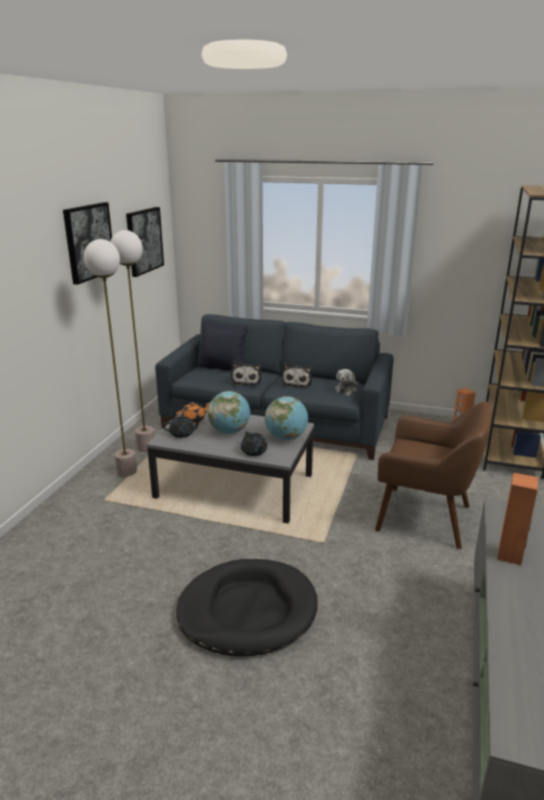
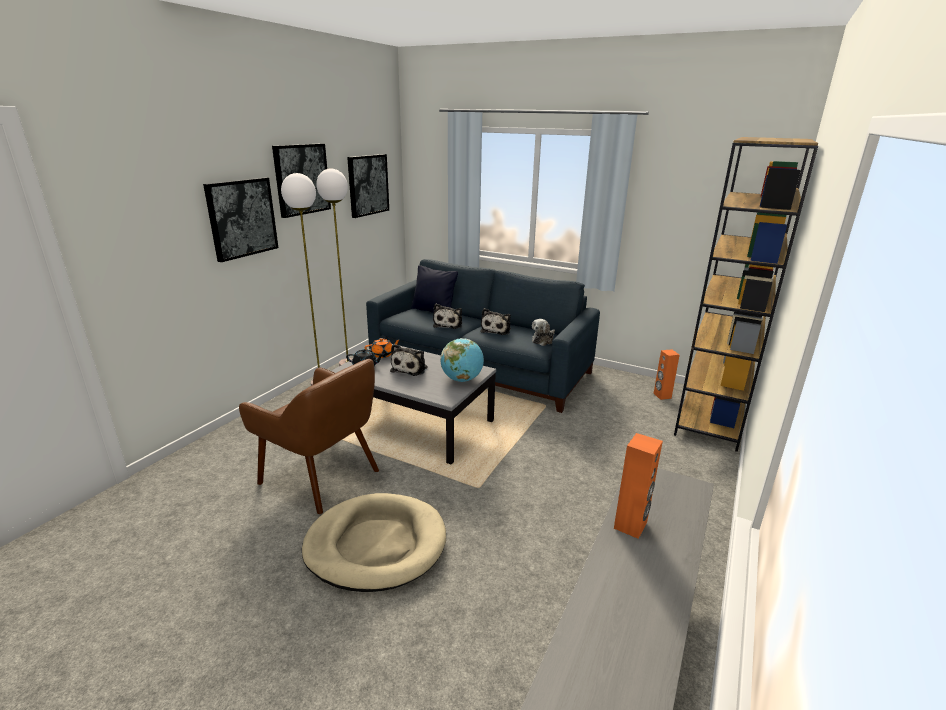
camera: 10 degrees right, 0 degrees up
black dog bed [176,559,318,656] -> beige dog bed [302,493,446,592]
globe [208,391,250,434] -> plush toy [390,344,427,376]
black teapot [241,432,267,456] -> none
brown armchair [375,402,493,549] -> brown armchair moved to [239,359,379,514]
none -> picture [203,177,279,262]

